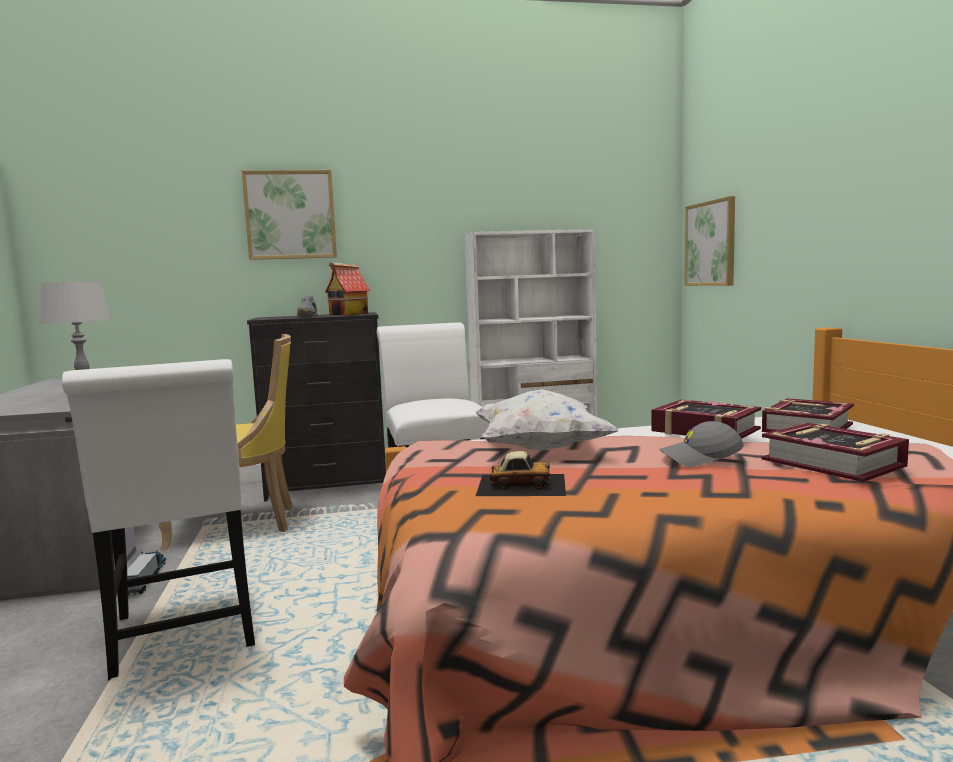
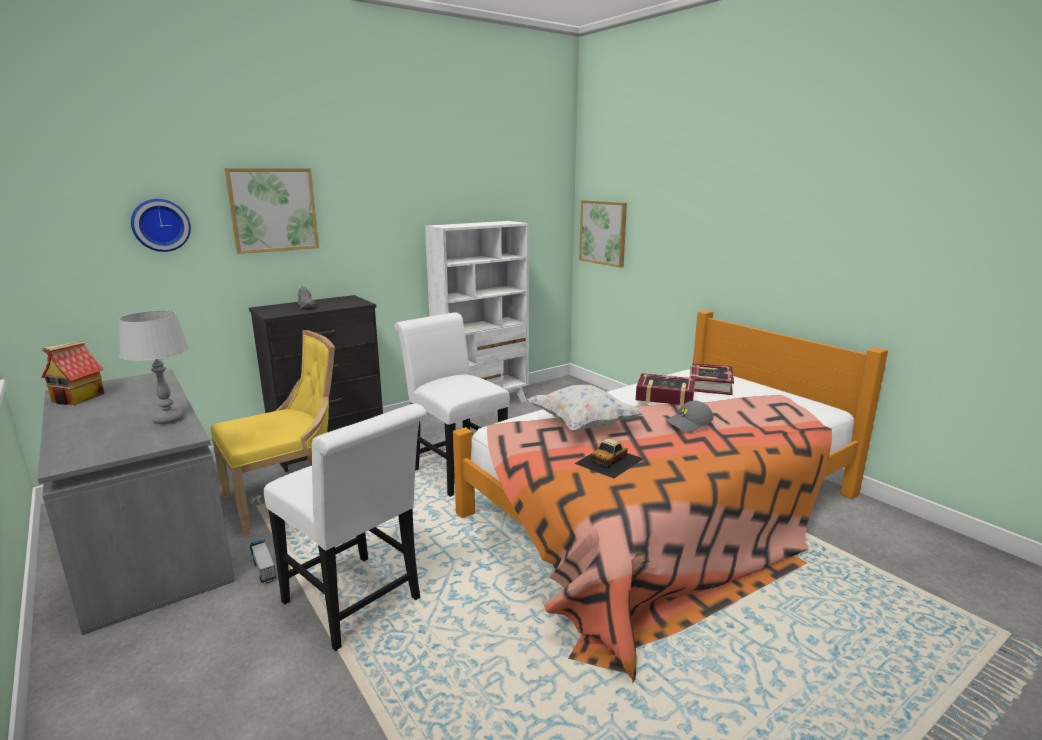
camera: 25 degrees left, 10 degrees up
toy house [325,262,370,315] -> toy house moved to [41,340,105,405]
toy car [476,451,566,496] -> toy car turned 150 degrees clockwise [574,439,644,478]
book [761,423,909,482] -> none
none -> wall clock [131,199,191,252]

